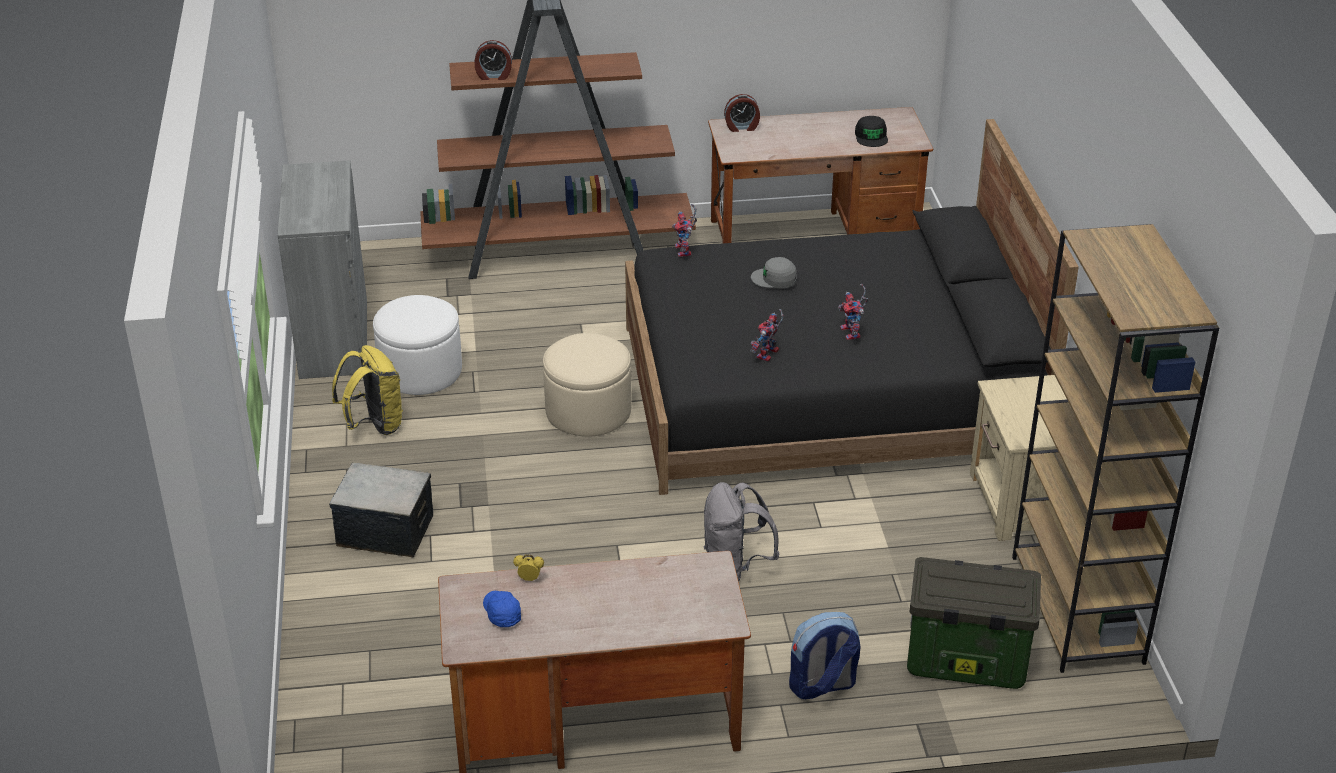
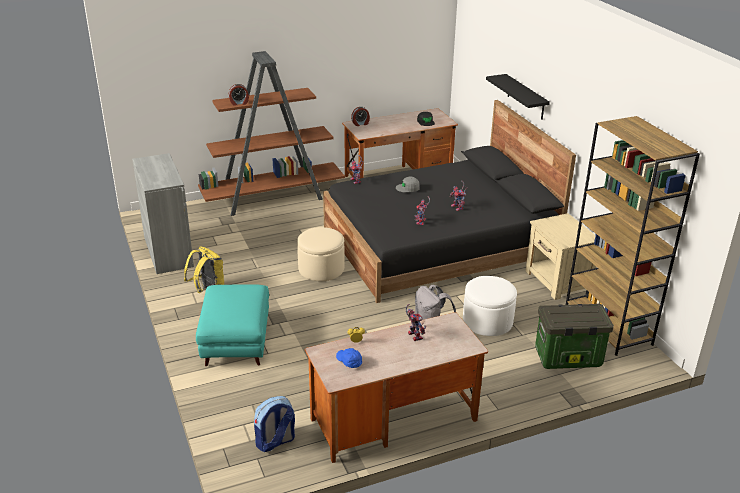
camera: 15 degrees left, 5 degrees down
storage box [329,463,433,558] -> turquoise ottoman [196,284,269,366]
white ottoman [373,295,462,395] -> white ottoman moved to [463,276,517,336]
backpack [789,612,860,699] -> backpack moved to [254,396,295,452]
none -> toy robot [406,304,426,341]
none -> black shelf [486,74,550,120]

